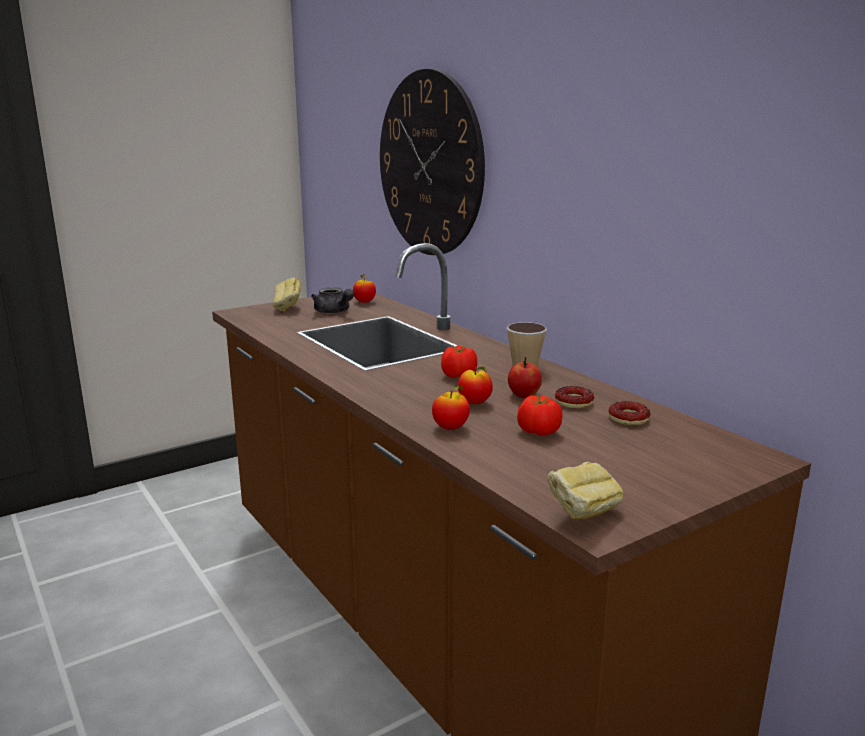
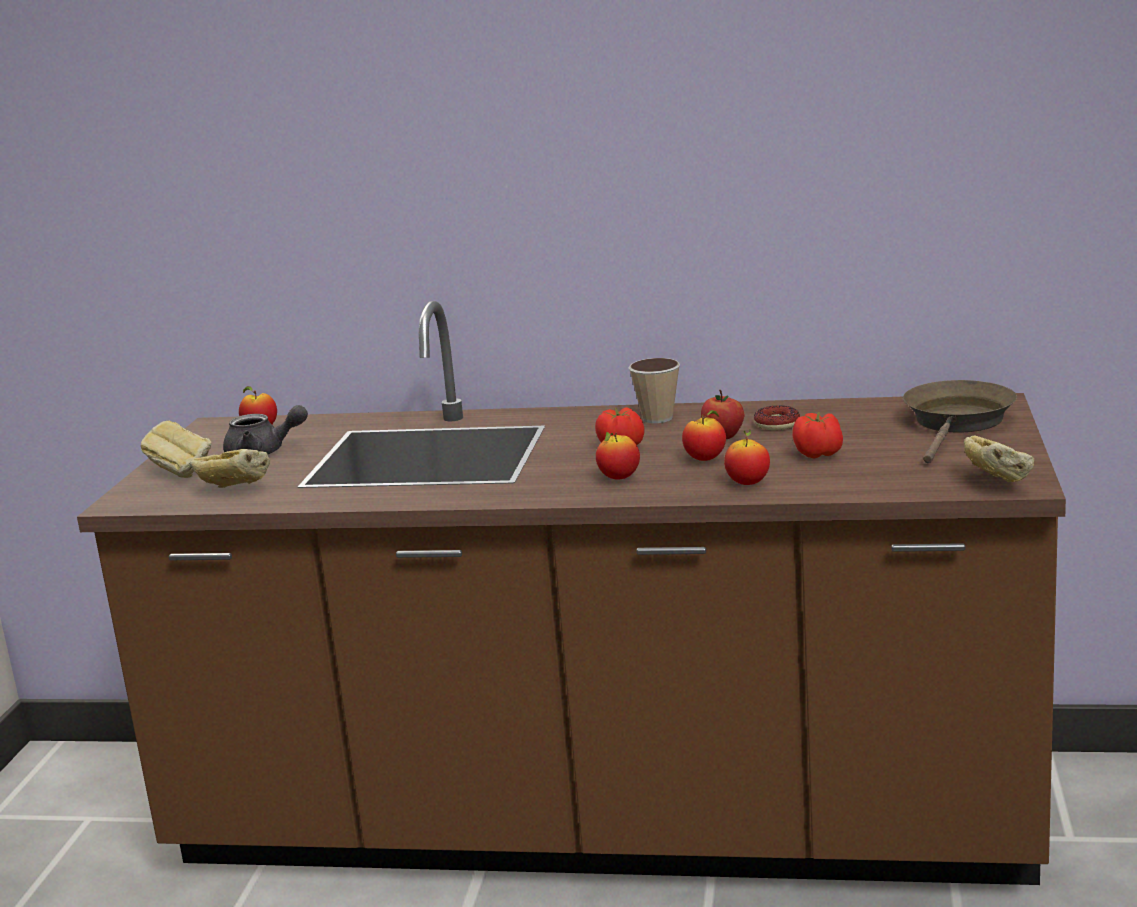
camera: 45 degrees left, 0 degrees up
wall clock [380,69,485,255] -> none
donut [609,401,650,425] -> none
none -> bread [189,449,270,488]
none -> apple [596,432,640,480]
none -> brown frying pan [903,380,1017,463]

